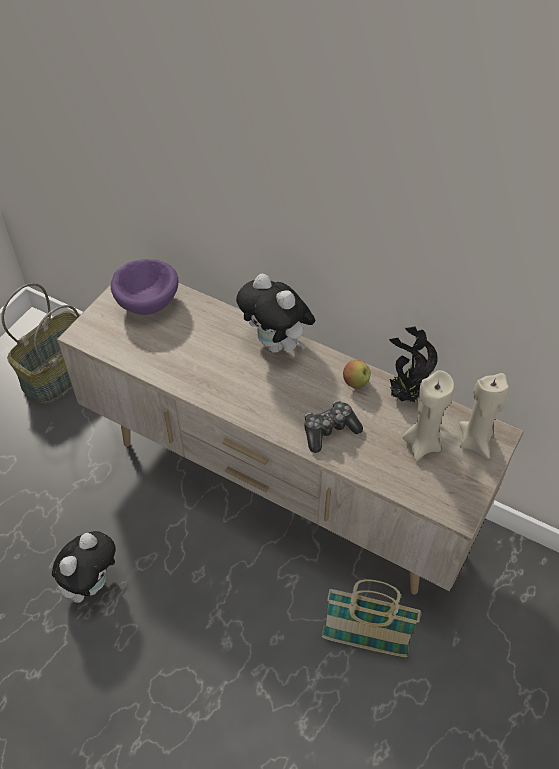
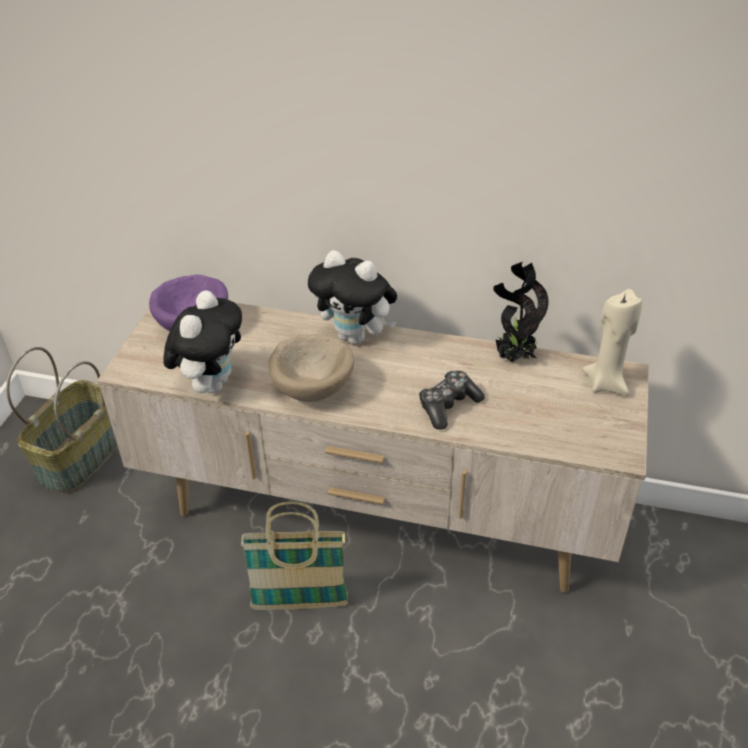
camera: 15 degrees left, 10 degrees down
plush toy [52,531,116,603] -> plush toy moved to [163,290,242,393]
basket [322,579,421,657] -> basket moved to [241,502,348,610]
apple [343,360,371,389] -> none
beige candle [403,370,454,461] -> none
none -> beige bowl [268,334,354,402]

